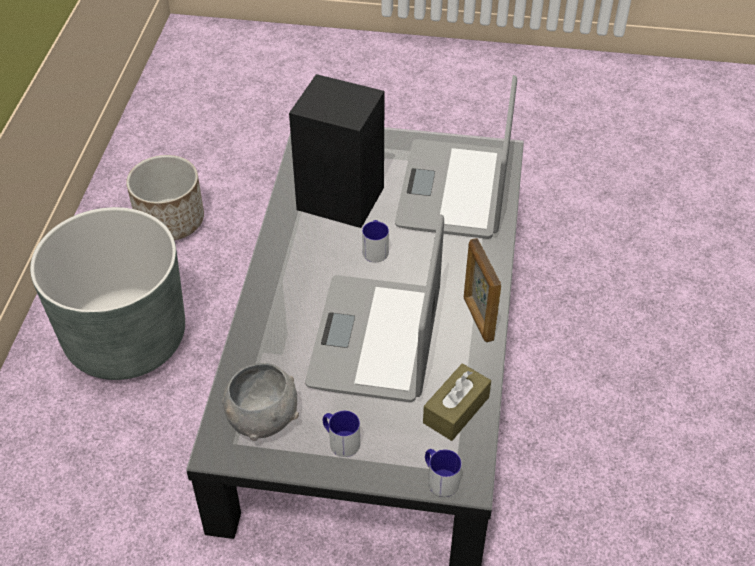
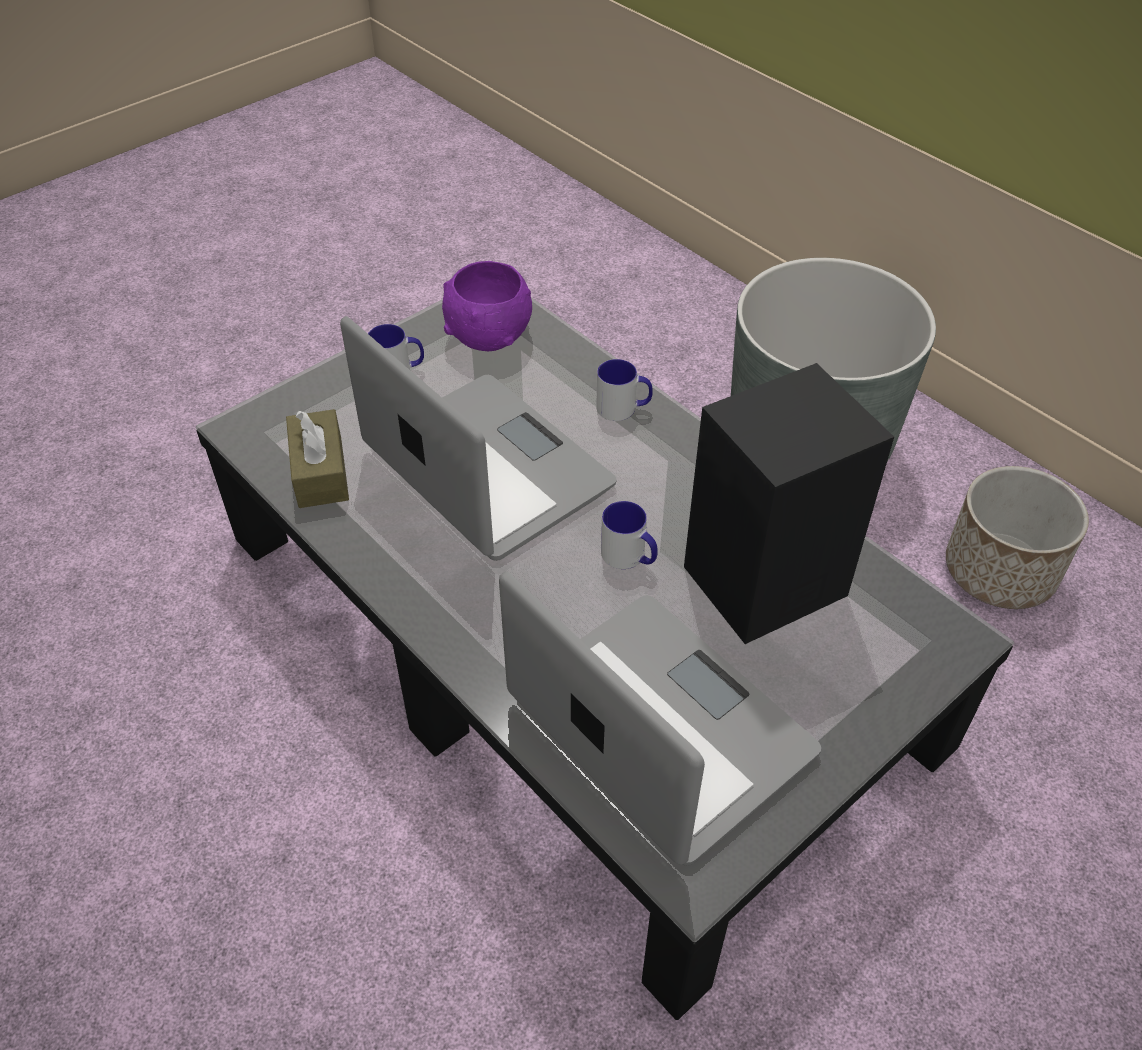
camera: 130 degrees right, 0 degrees up
grey bowl [223,363,299,441] -> purple bowl [442,261,532,351]
mug [425,449,462,497] -> mug moved to [596,359,653,421]
picture frame [464,238,501,342] -> none

